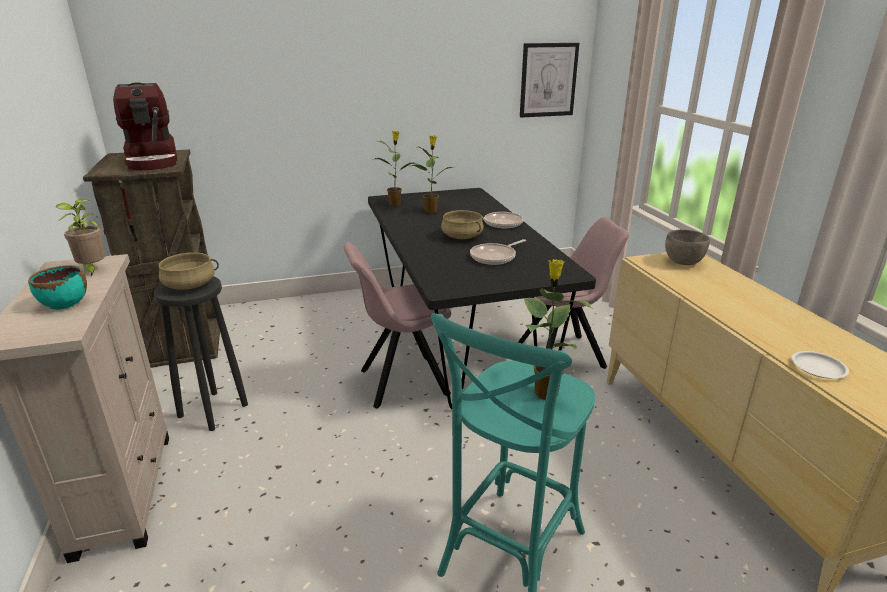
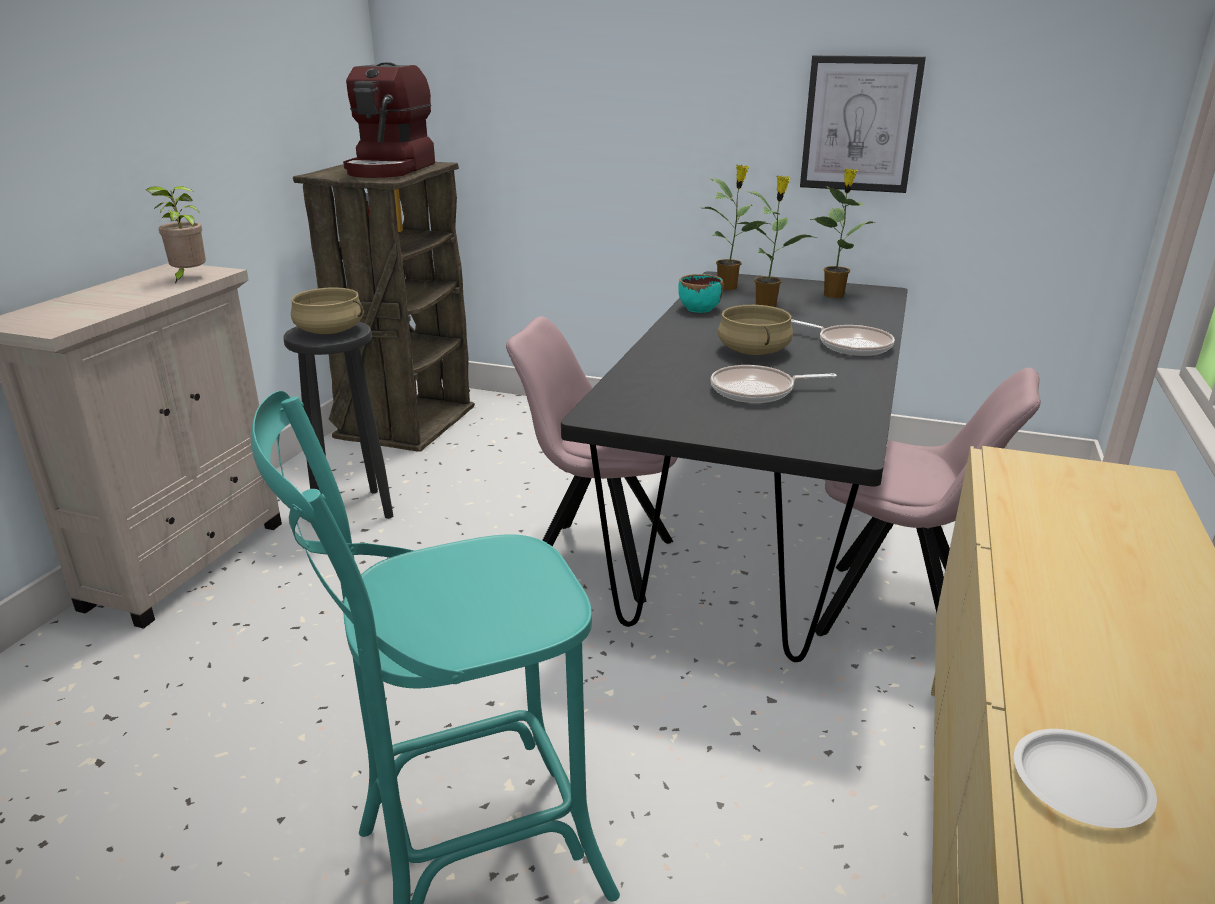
camera: 35 degrees right, 0 degrees up
turquoise bowl [28,265,87,310] -> turquoise bowl moved to [678,274,723,313]
picture [520,43,579,118] -> picture moved to [800,55,926,193]
potted plant [523,259,592,400] -> potted plant moved to [810,169,876,298]
grey bowl [665,229,710,265] -> none

